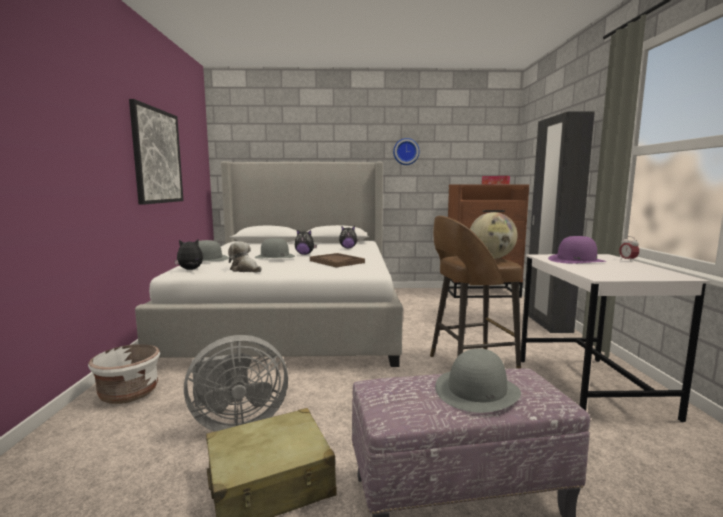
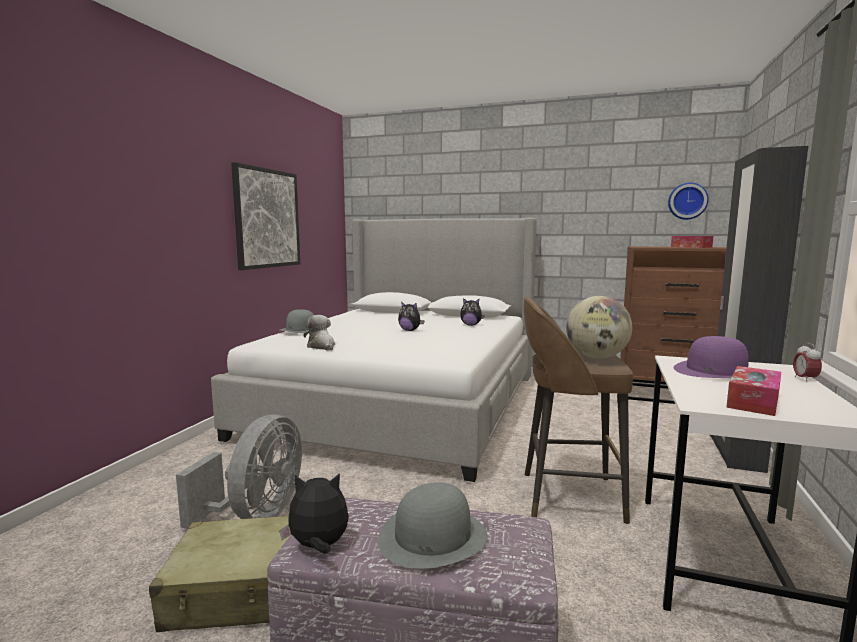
camera: 20 degrees right, 0 degrees up
white planter [88,344,160,404] -> none
plush toy [175,239,203,270] -> plush toy moved to [279,473,349,554]
grey fan [184,335,288,431] -> grey fan turned 75 degrees counterclockwise [176,414,302,529]
grey hat [254,238,295,259] -> none
brown tray [310,253,365,267] -> none
wall clock [393,138,419,165] -> wall clock moved to [668,182,709,220]
none -> tissue box [726,366,781,416]

